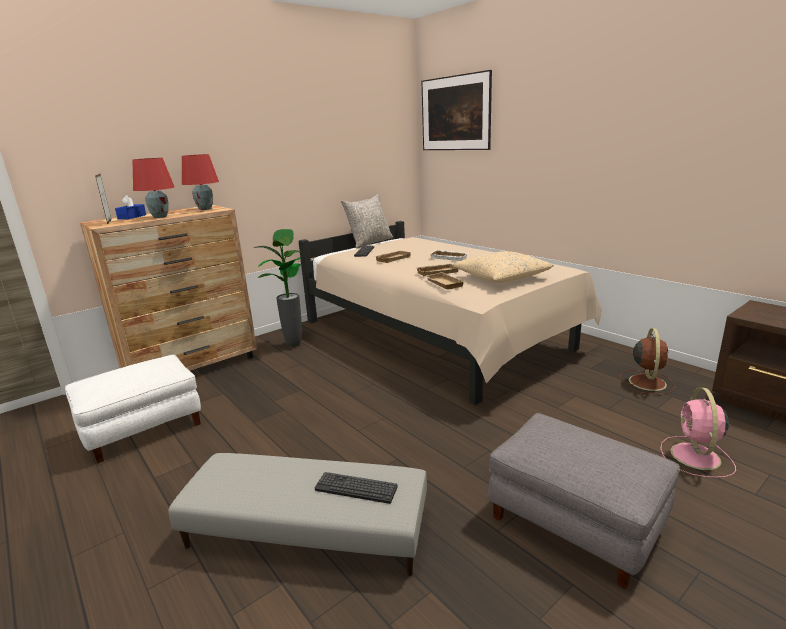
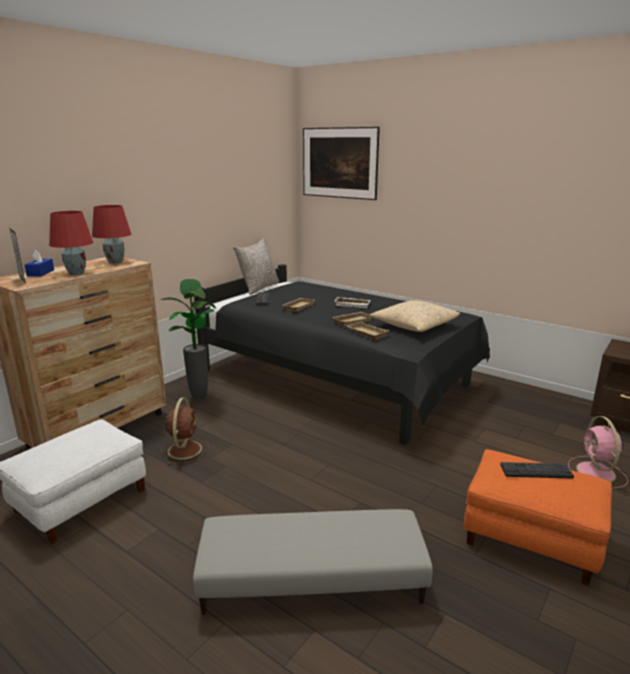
camera: 15 degrees left, 0 degrees up
beige bed [298,221,602,405] -> black bed [194,264,490,445]
keyboard [315,472,398,504] -> keyboard moved to [500,462,574,479]
grey ottoman [488,413,680,589] -> orange ottoman [464,449,612,585]
brown fan [620,328,675,394] -> brown fan moved to [161,398,209,464]

